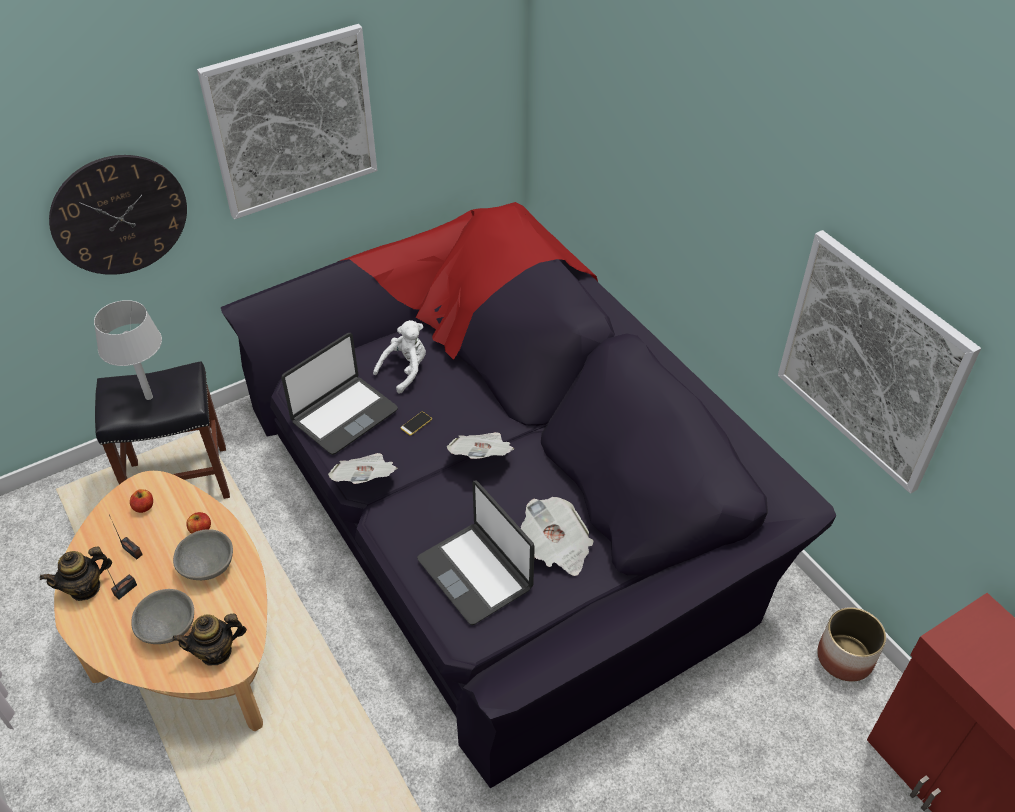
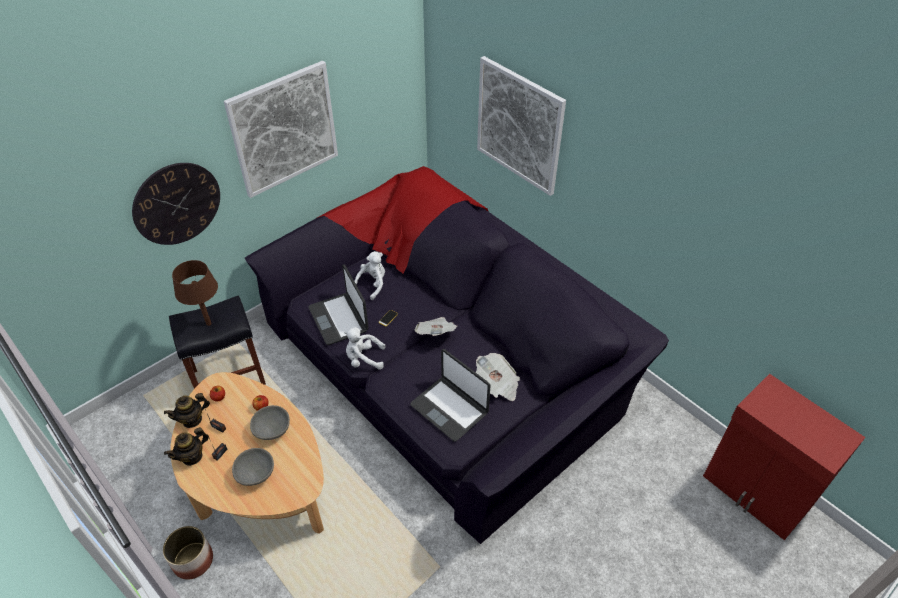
camera: 10 degrees left, 0 degrees up
grey table lamp [94,300,162,400] -> brown table lamp [172,260,218,326]
teapot [172,614,247,665] -> teapot moved to [164,393,210,428]
laptop [281,333,398,455] -> laptop turned 120 degrees clockwise [308,264,369,345]
newspaper [328,453,397,484] -> white plush toy [344,327,385,370]
picture [778,230,981,494] -> picture moved to [477,56,566,196]
planter [817,607,886,682] -> planter moved to [163,526,213,580]

